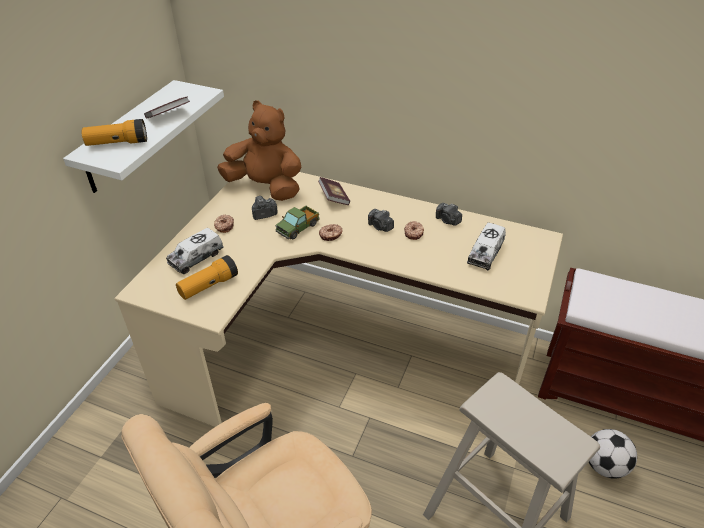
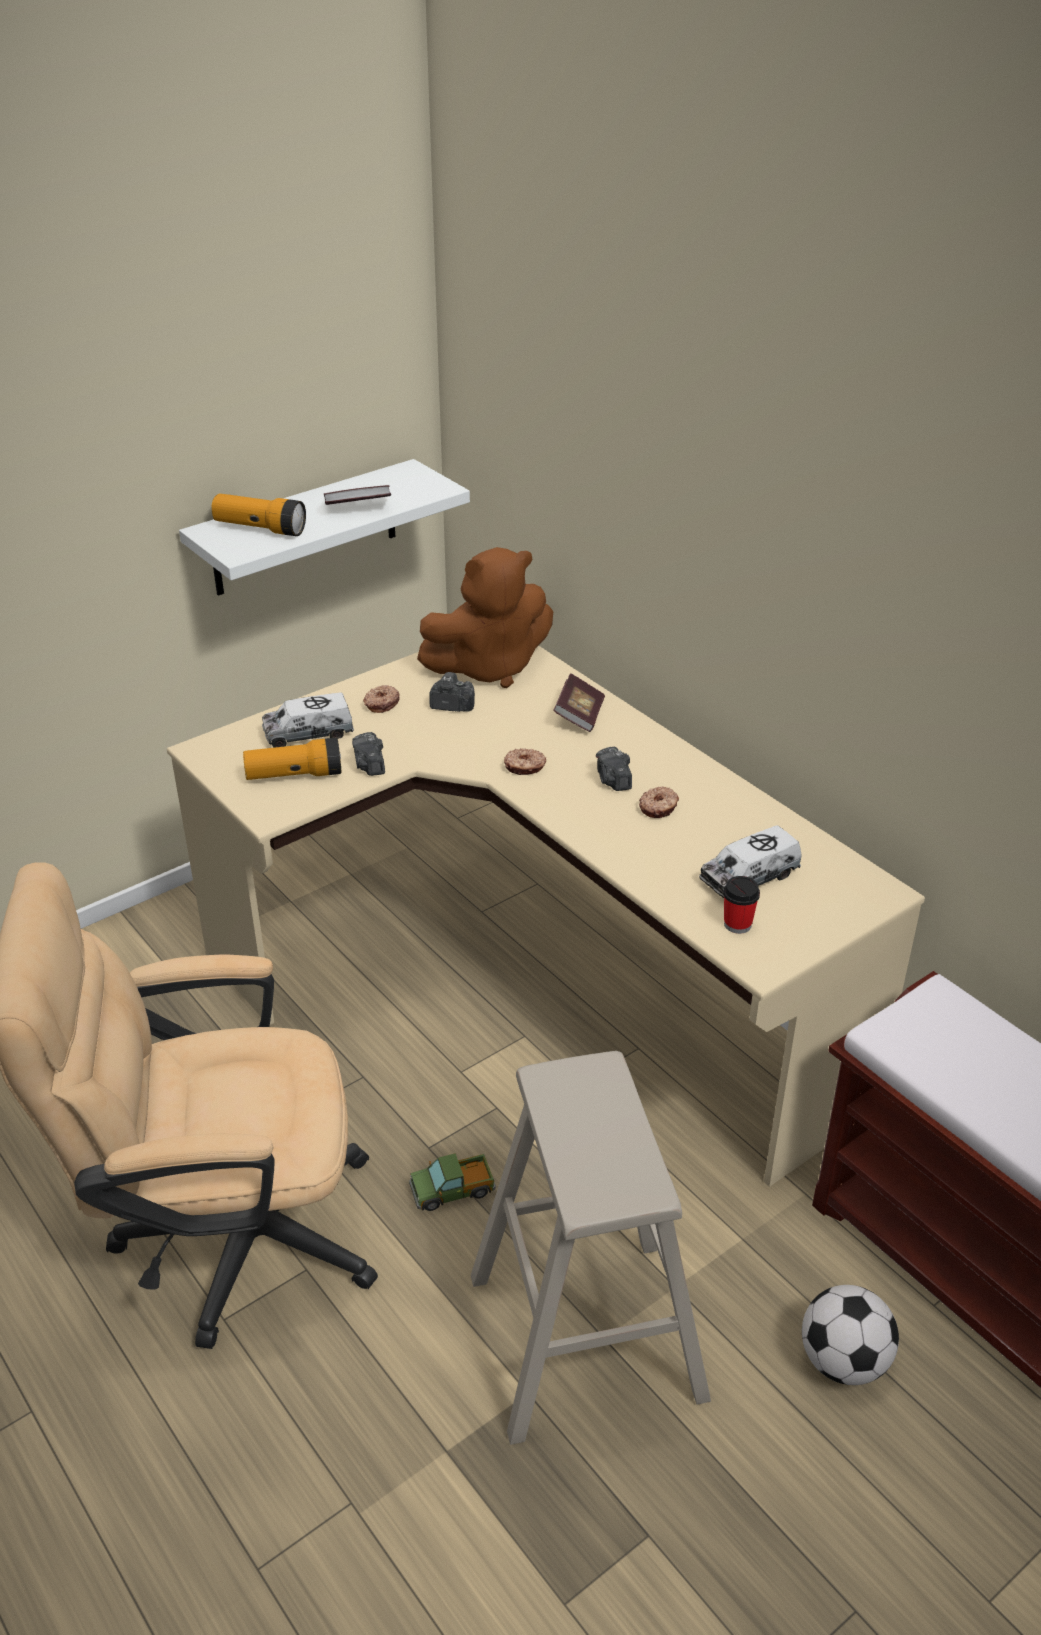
camera: 30 degrees right, 5 degrees down
brown plush toy [217,100,301,201] -> brown plush toy turned 105 degrees clockwise [417,547,553,688]
toy truck [275,206,320,239] -> toy truck moved to [409,1153,496,1211]
camera [436,203,462,226] -> camera moved to [352,732,385,776]
none -> cup [723,876,760,934]

